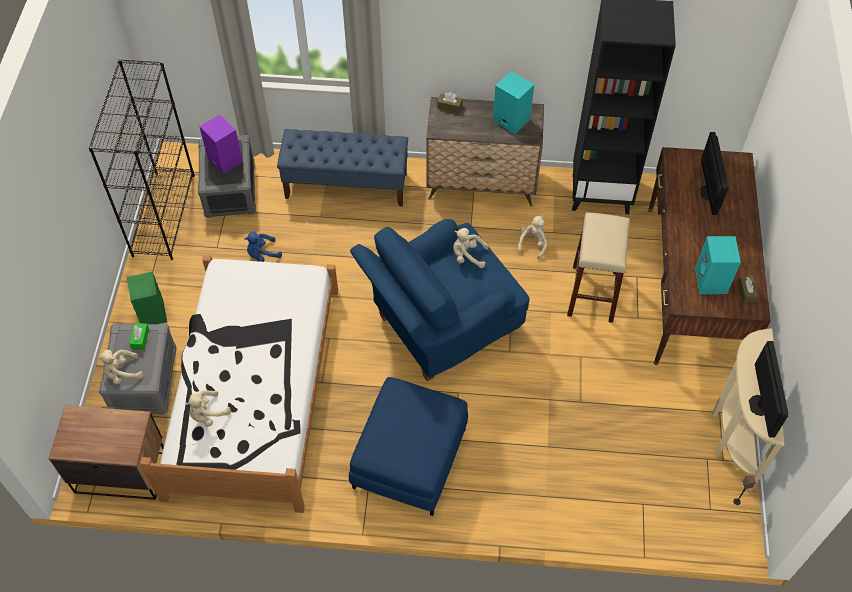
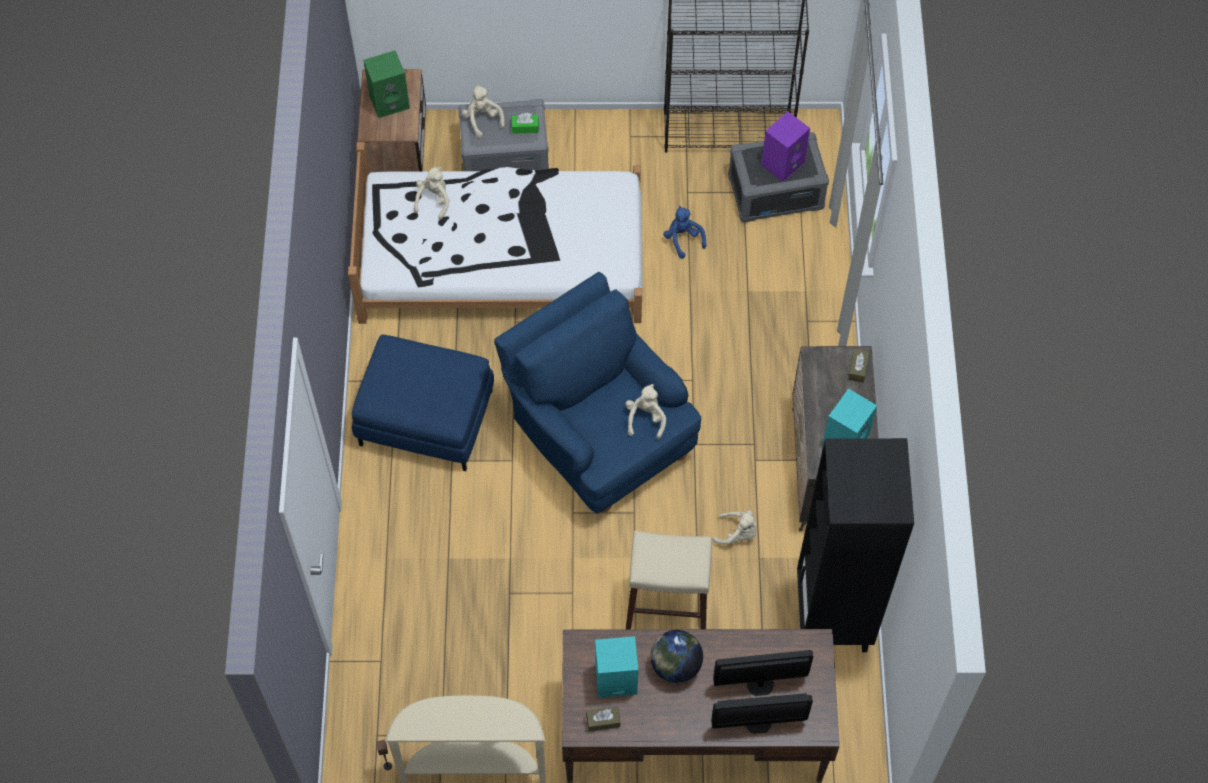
camera: 85 degrees right, 5 degrees up
green speaker [127,271,167,324] -> green speaker moved to [363,50,410,118]
beige plush toy [186,390,231,427] -> beige plush toy turned 60 degrees clockwise [414,167,450,220]
blue bench [277,129,408,207] -> none
monitor [749,341,788,437] -> monitor moved to [711,693,813,734]
none -> globe [650,630,703,683]

